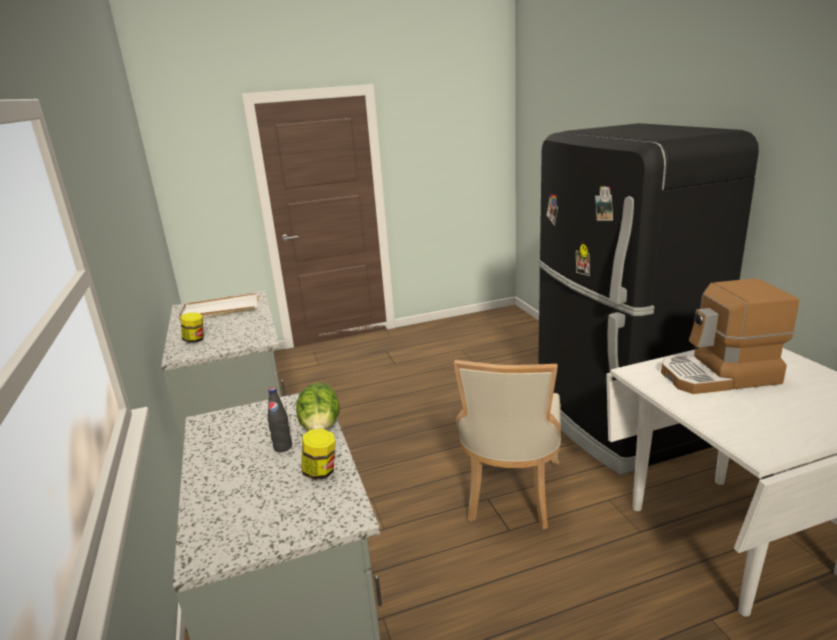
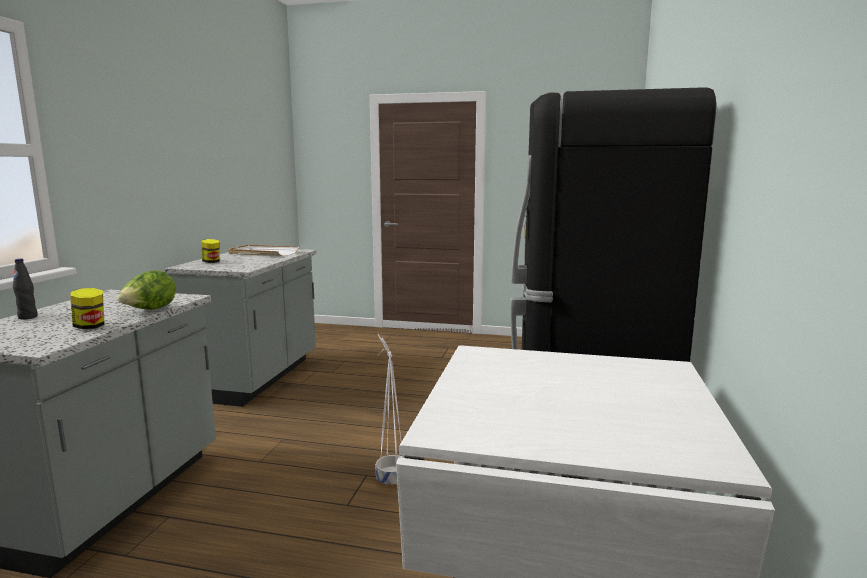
camera: 30 degrees right, 10 degrees down
black bottle [267,388,292,452] -> black bottle moved to [13,259,38,319]
beige chair [454,360,561,529] -> white planter [375,334,404,487]
coffee machine [661,279,799,394] -> none

